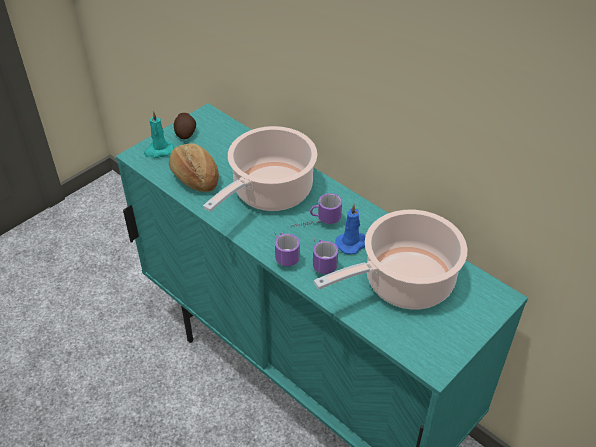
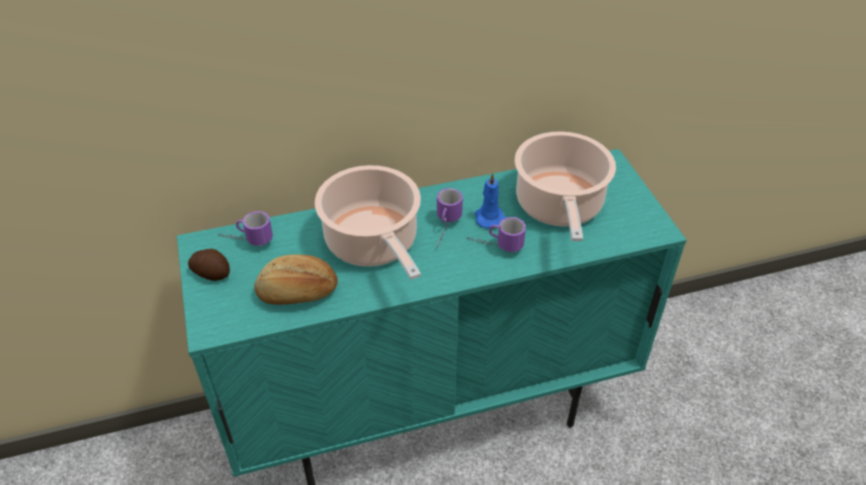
camera: 60 degrees left, 0 degrees up
turquoise candle [144,111,174,158] -> none
mug [275,233,300,266] -> mug moved to [218,211,273,246]

